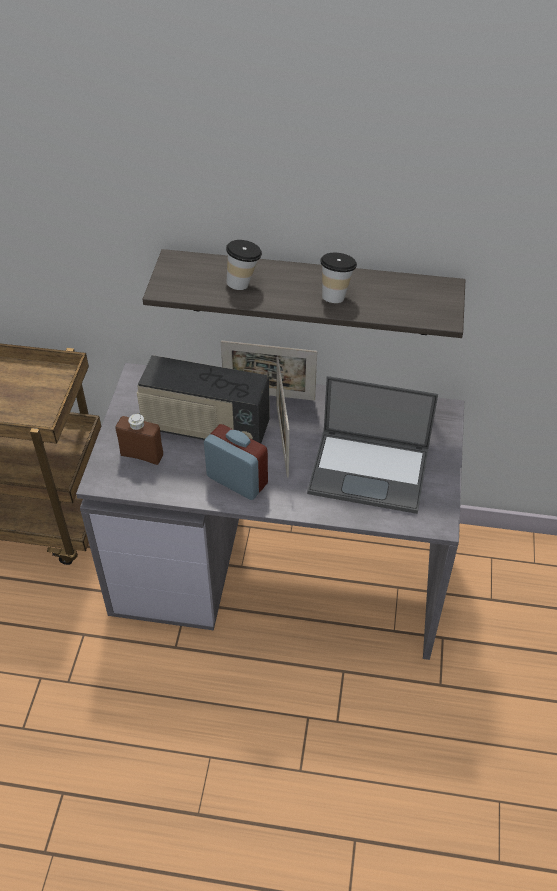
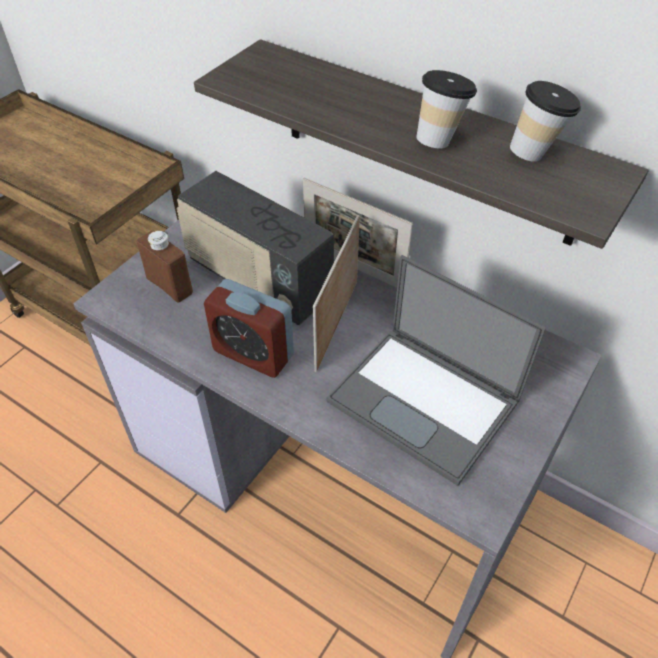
camera: 25 degrees right, 0 degrees up
alarm clock [204,424,268,500] -> alarm clock turned 150 degrees clockwise [204,279,294,378]
cup [226,240,262,290] -> cup moved to [510,81,581,162]

